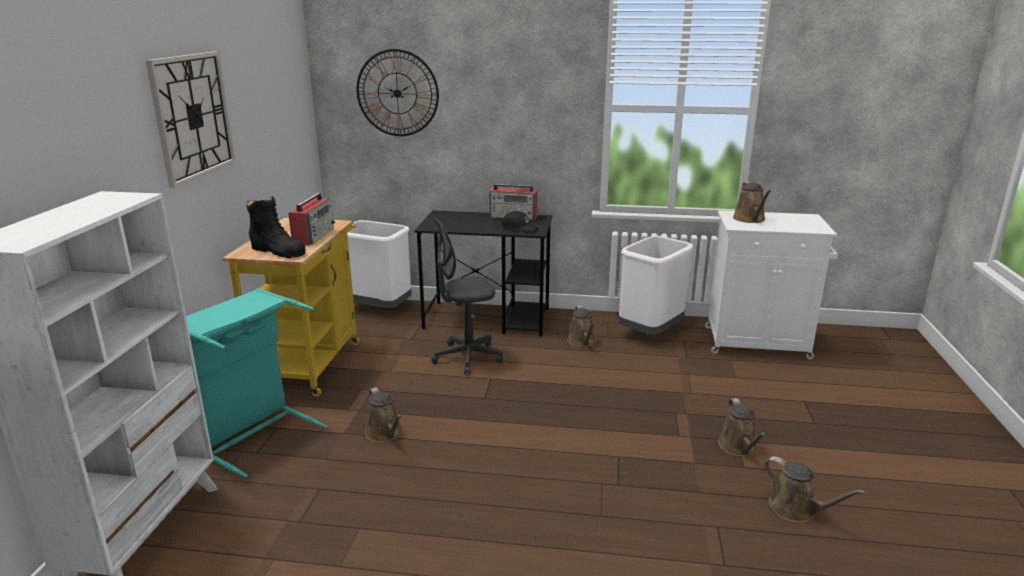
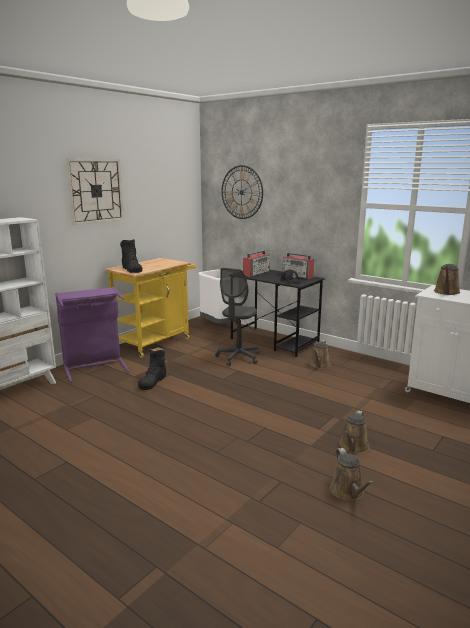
camera: 30 degrees right, 5 degrees down
turquoise laundry basket [186,288,328,478] -> purple laundry basket [55,287,129,382]
radio [289,190,335,246] -> radio moved to [243,250,270,277]
brown watering can [365,387,403,442] -> black boot [138,347,166,390]
grey office chair [431,216,503,375] -> grey office chair turned 75 degrees counterclockwise [215,268,259,366]
white trash can [618,235,693,335] -> none

